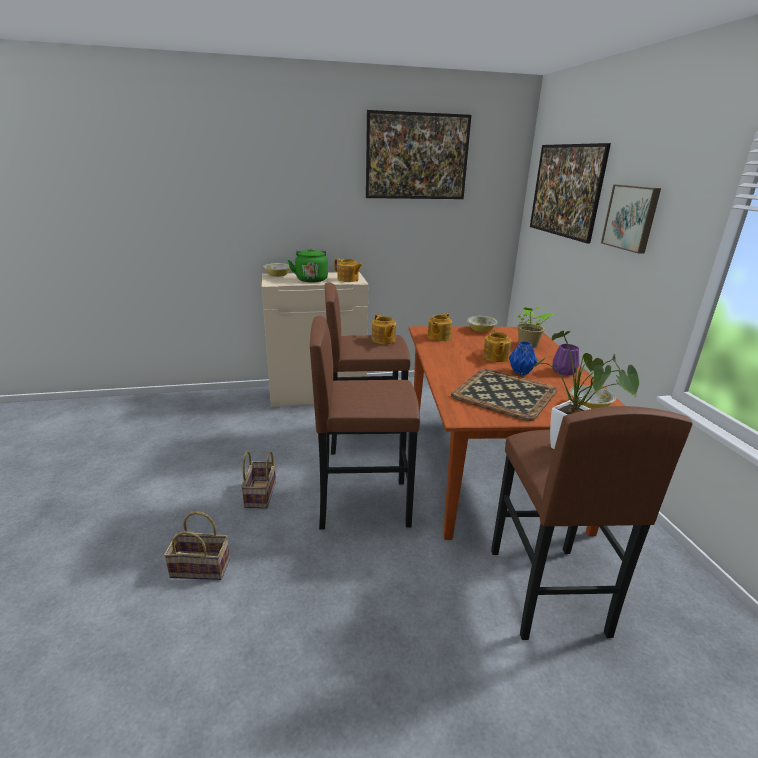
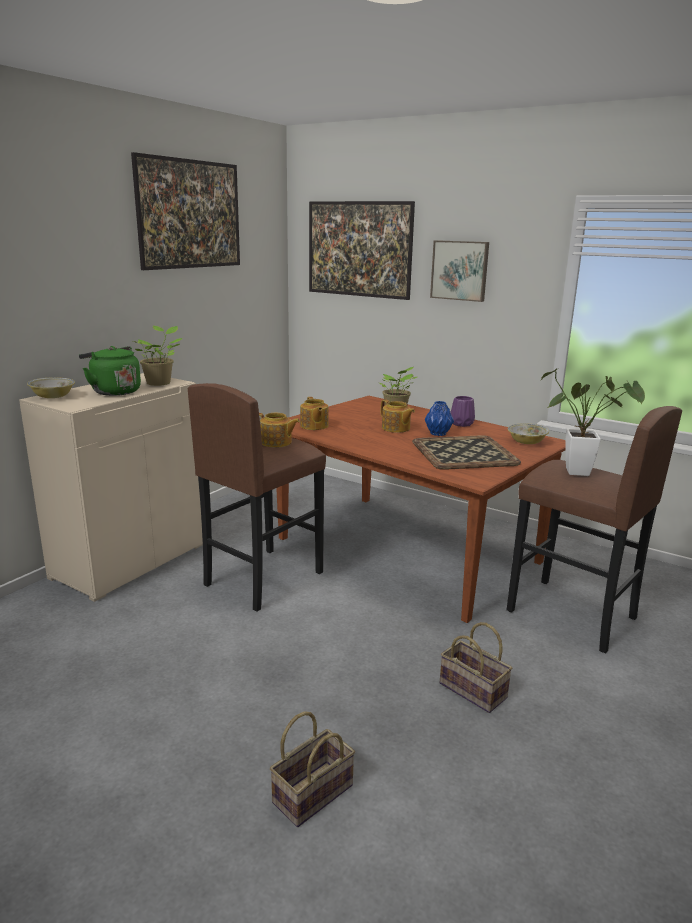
camera: 45 degrees left, 5 degrees down
basket [241,451,276,508] -> basket moved to [440,622,512,713]
brown stool [310,316,420,530] -> none
teapot [334,258,363,282] -> potted plant [133,326,183,386]
bowl [467,316,498,332] -> none

